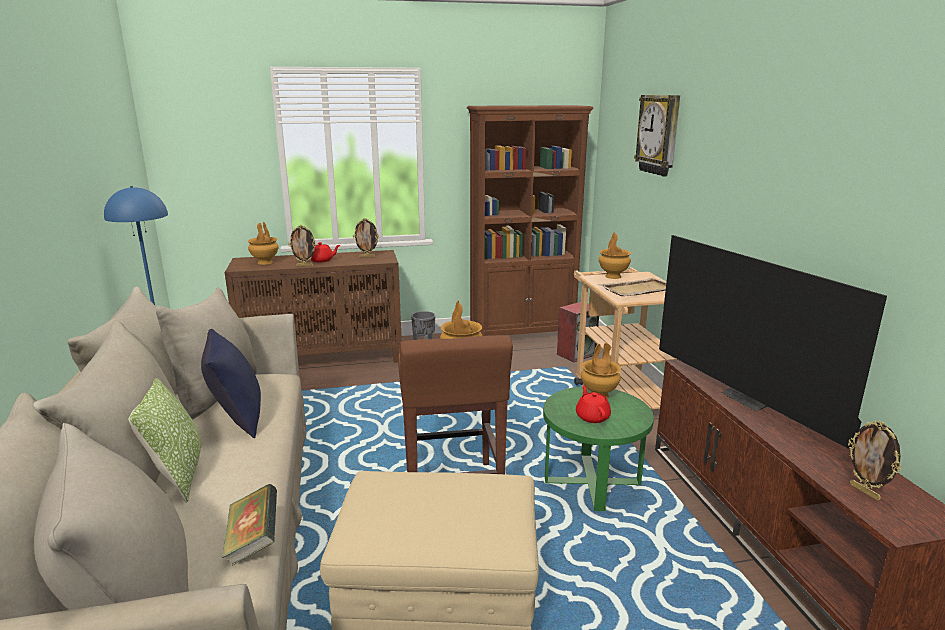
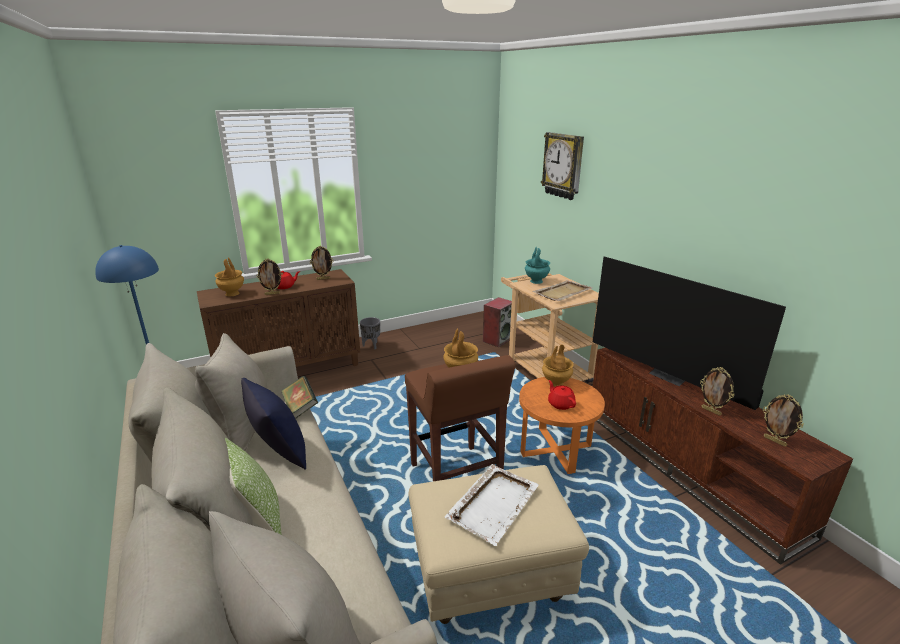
camera: 15 degrees left, 5 degrees up
book [222,484,277,566] -> book moved to [281,376,318,419]
brown bookcase [467,105,594,336] -> none
green side table [543,387,654,511] -> orange side table [519,377,605,474]
brown vase [599,232,631,279] -> turquoise vase [525,247,550,284]
none -> white tray [445,464,539,546]
none -> picture frame [700,367,734,416]

